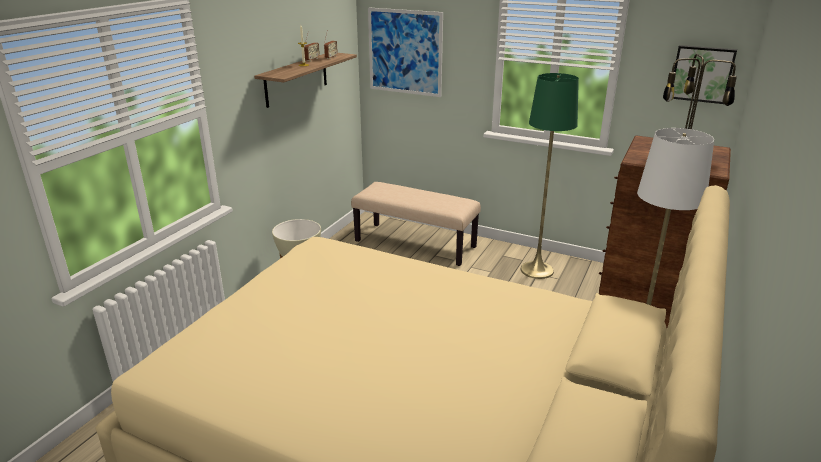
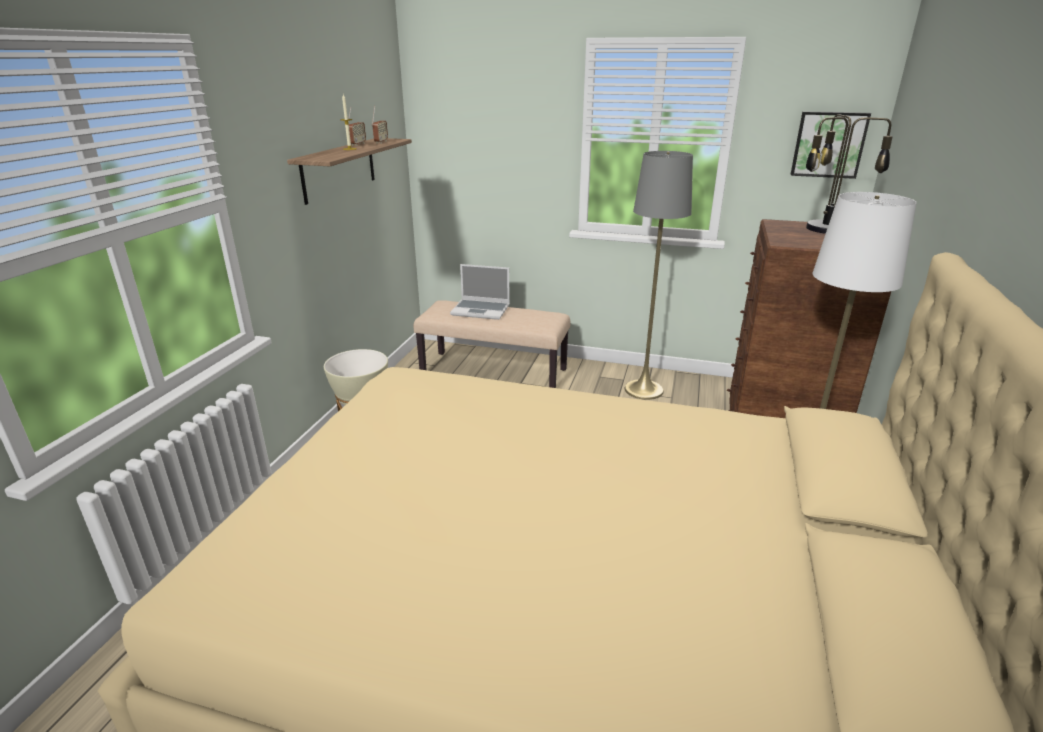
camera: 10 degrees left, 0 degrees up
picture [368,8,443,97] -> none
green floor lamp [521,73,579,279] -> grey floor lamp [625,151,693,400]
none -> laptop [450,264,510,320]

